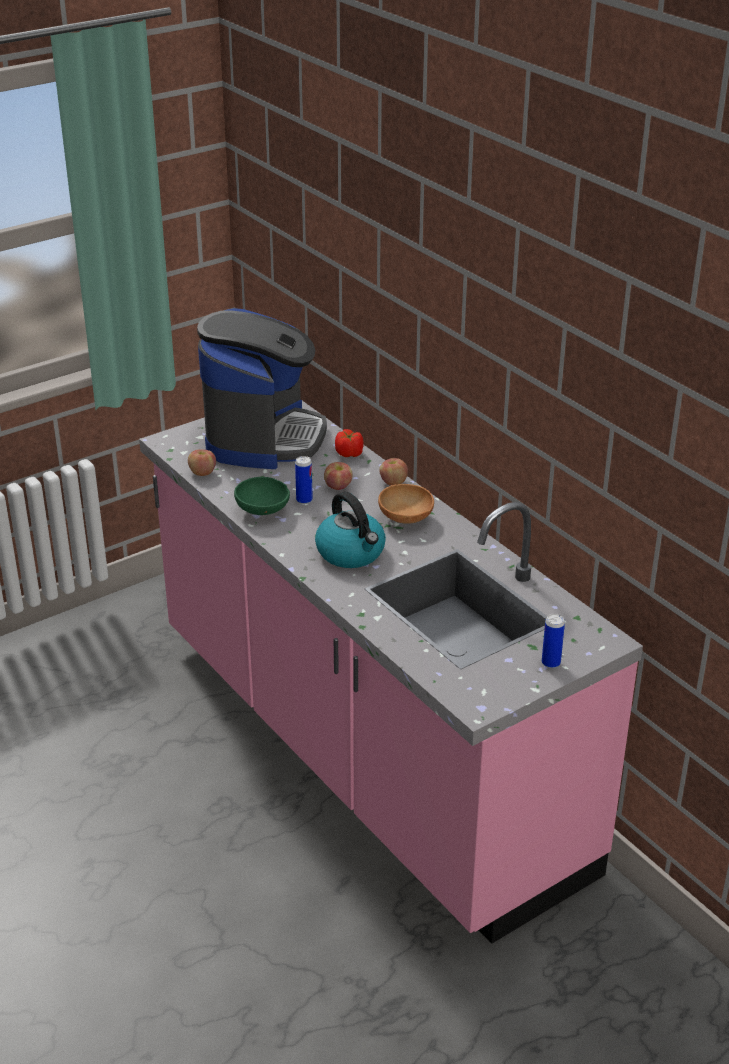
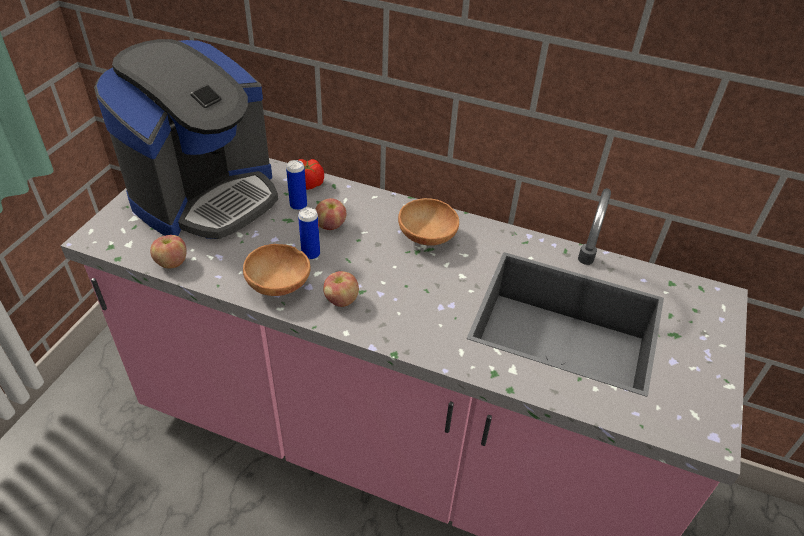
camera: 35 degrees left, 10 degrees up
coffee machine [197,308,327,469] -> coffee machine turned 60 degrees clockwise [94,39,278,239]
green bowl [234,477,290,515] -> brown bowl [243,244,311,296]
kettle [315,492,386,568] -> none
apple [379,458,408,486] -> apple moved to [323,271,359,307]
can [542,614,565,668] -> can moved to [286,160,307,210]

